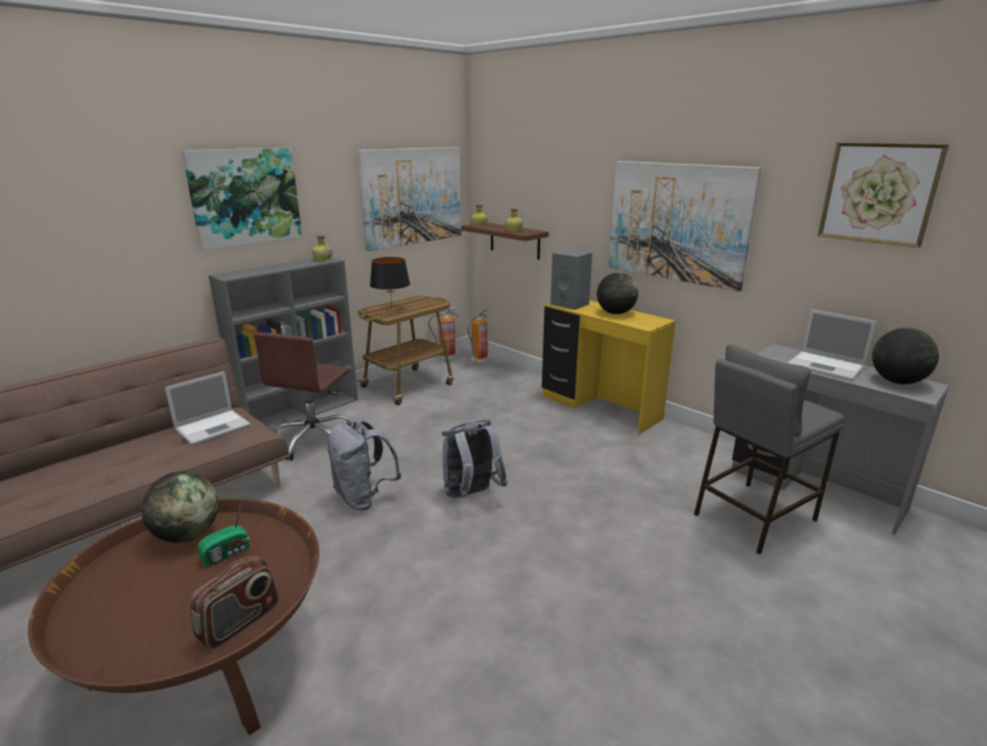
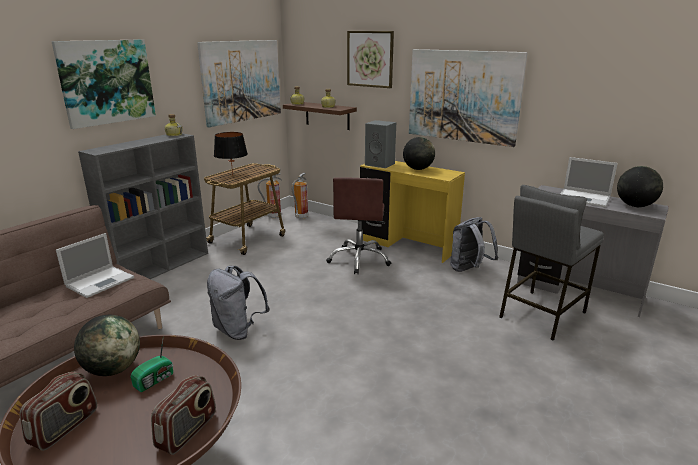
camera: 10 degrees left, 0 degrees up
brown office chair [253,332,352,461] -> brown office chair moved to [326,177,391,274]
grey backpack [442,419,508,498] -> grey backpack moved to [450,217,498,272]
picture [818,142,949,248] -> picture moved to [347,31,394,88]
none -> radio [20,372,97,451]

